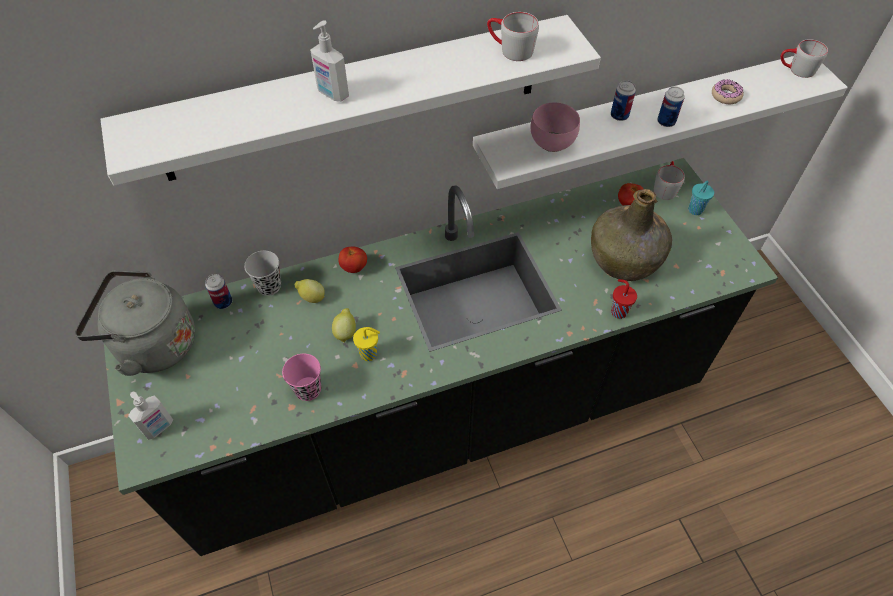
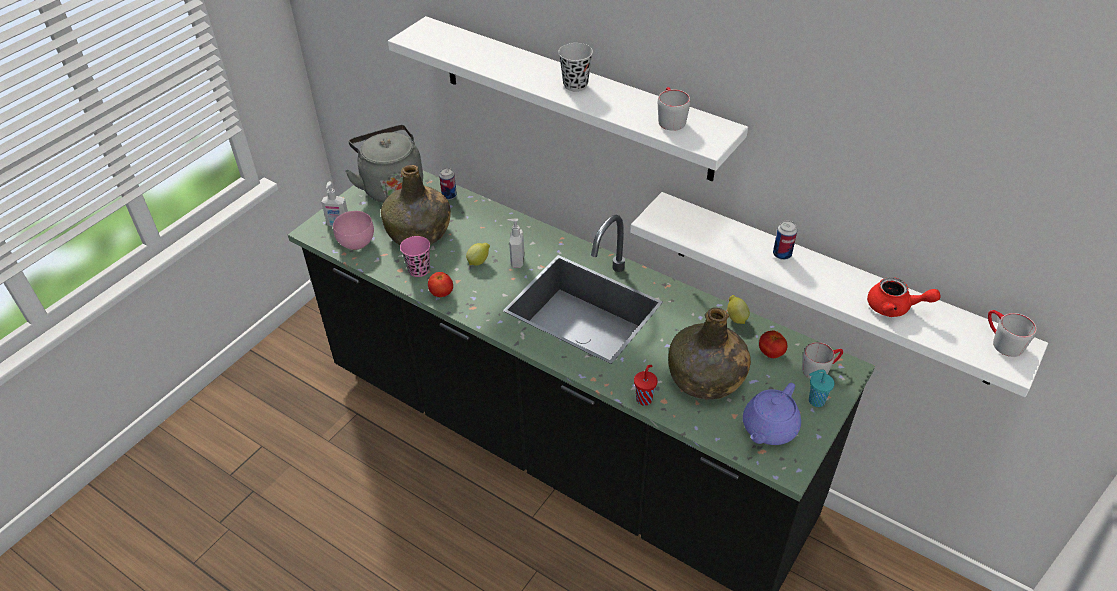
camera: 55 degrees right, 10 degrees down
black cup [244,251,281,296] -> black cup moved to [558,43,593,91]
lemon [295,279,325,303] -> lemon moved to [727,295,750,324]
soap dispenser [310,20,349,102] -> soap dispenser moved to [507,219,525,268]
tomato [339,247,367,273] -> tomato moved to [428,272,453,297]
yellow cup [353,327,380,361] -> none
pink bowl [531,103,580,152] -> pink bowl moved to [333,211,374,250]
can [657,87,685,127] -> none
donut [712,79,744,104] -> red teapot [867,277,941,317]
none -> green bottle [381,165,451,245]
none -> purple teapot [743,383,801,445]

